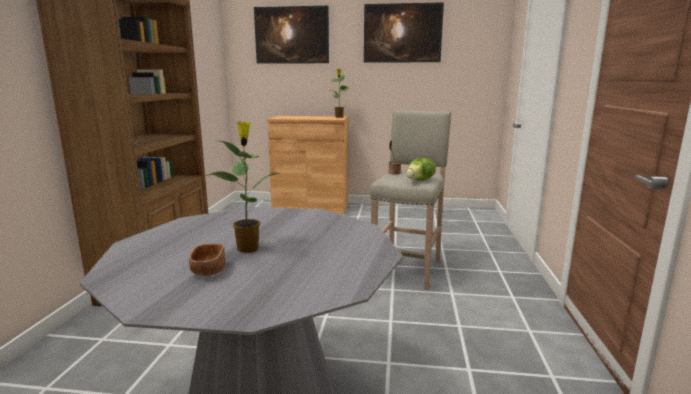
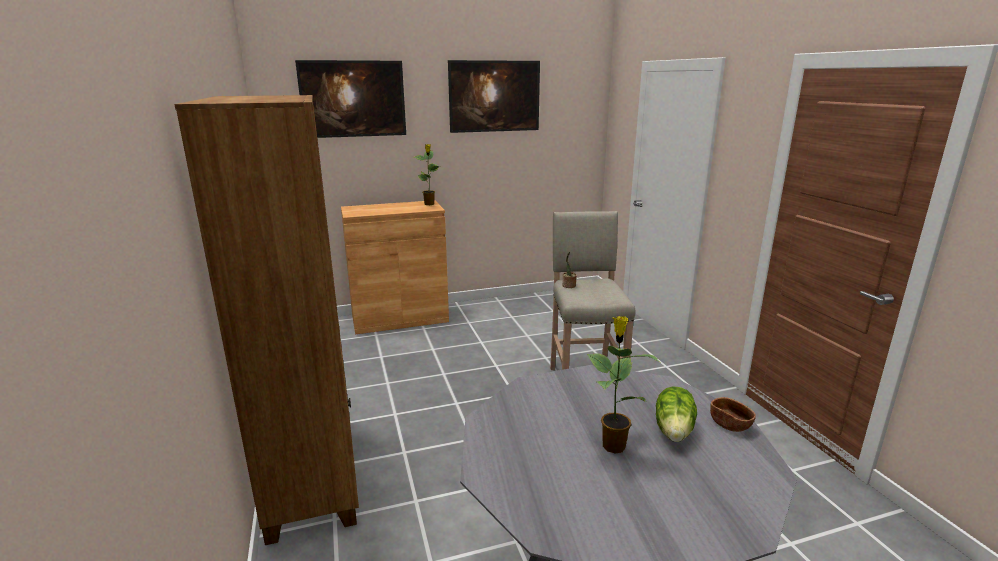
camera: 25 degrees left, 5 degrees up
brown bowl [189,244,226,276] -> brown bowl moved to [710,397,756,432]
lettuce [406,158,436,181] -> lettuce moved to [656,386,697,442]

